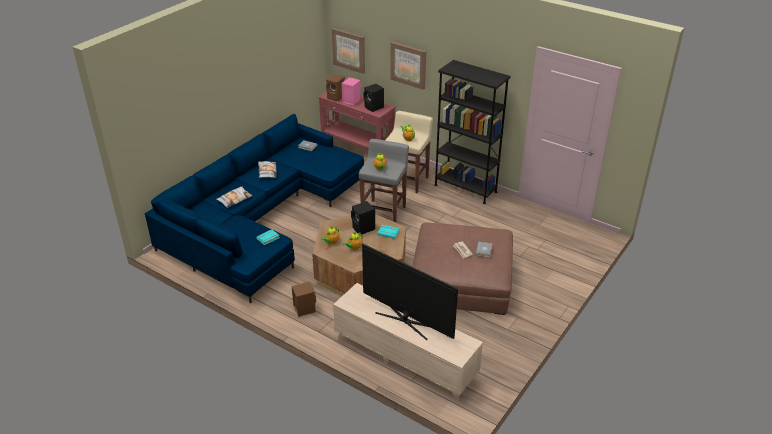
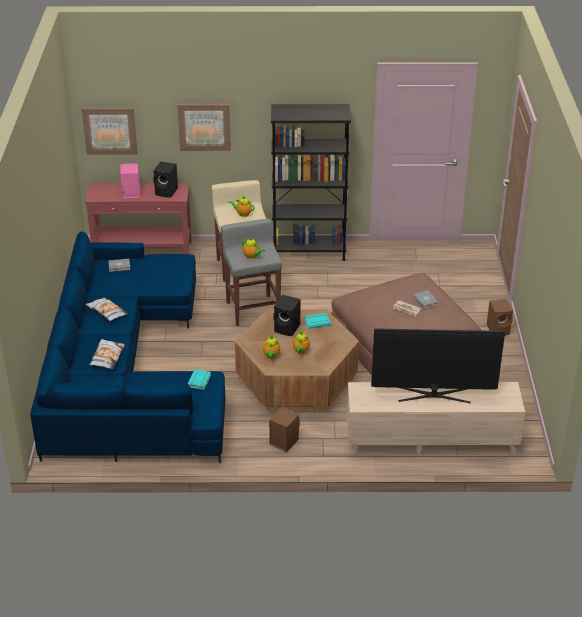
camera: 35 degrees left, 0 degrees up
brown speaker [326,74,345,101] -> brown speaker moved to [487,299,513,335]

